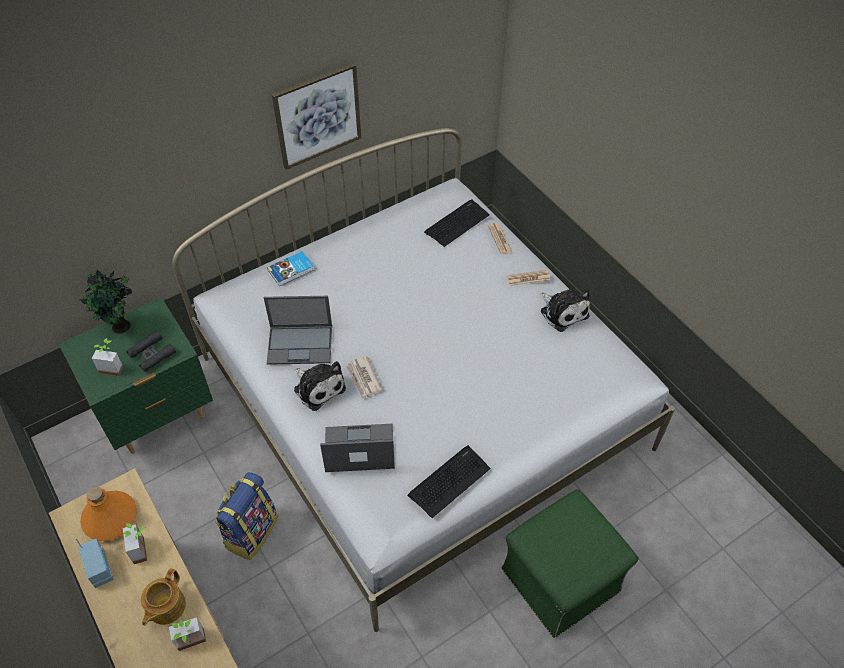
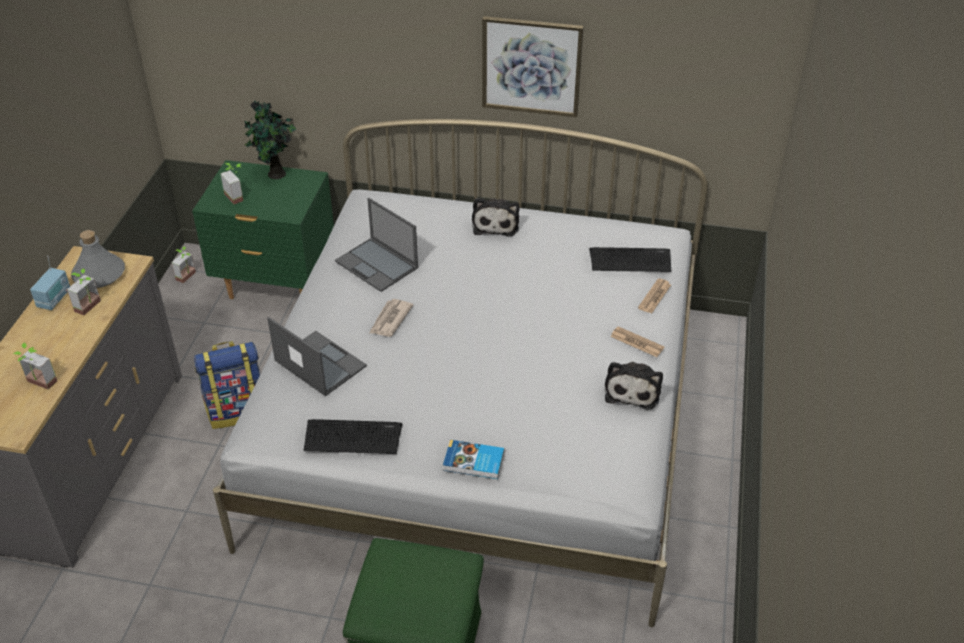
camera: 45 degrees right, 10 degrees down
orange bottle [80,486,137,541] -> grey bottle [71,230,125,288]
black binoculars [126,330,176,372] -> none
teapot [141,568,186,626] -> none
book [267,251,314,286] -> book moved to [443,440,504,479]
plush toy [294,361,346,411] -> plush toy moved to [472,198,520,237]
none -> potted plant [172,246,196,283]

